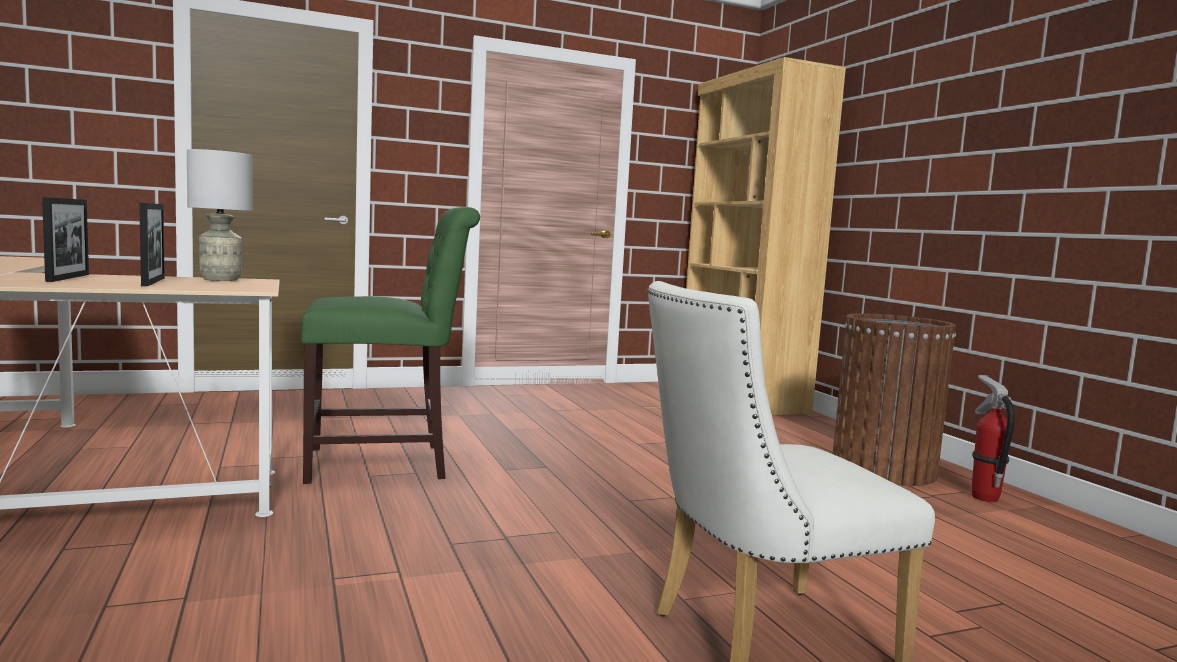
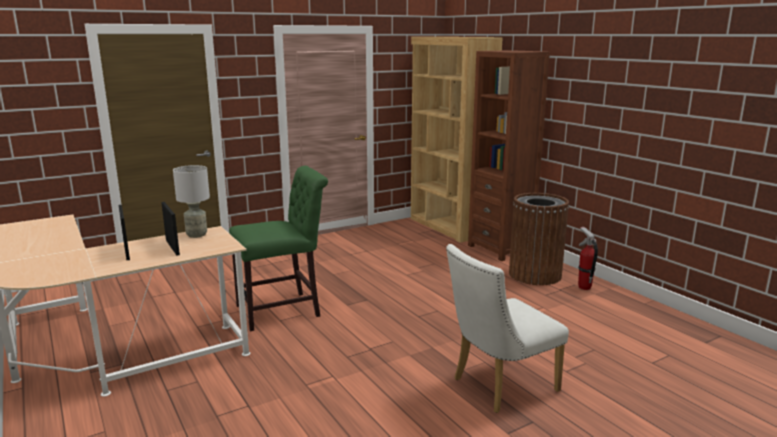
camera: 10 degrees left, 10 degrees up
none -> brown bookcase [468,50,550,261]

